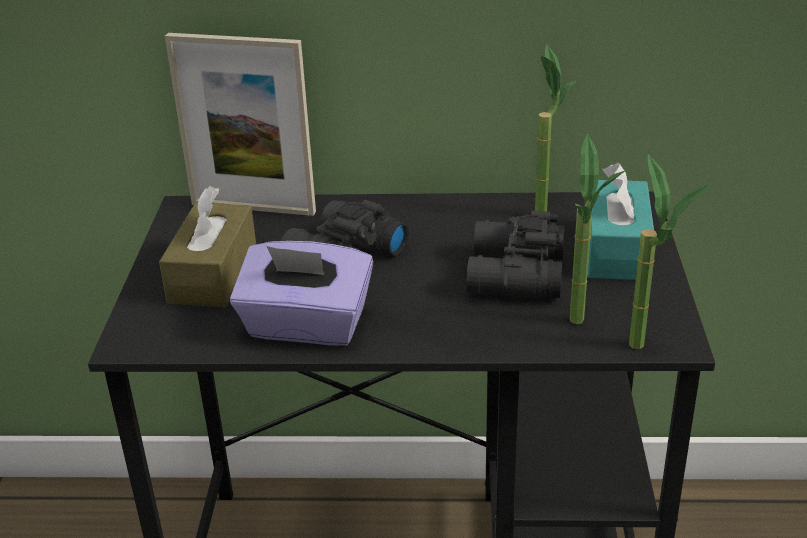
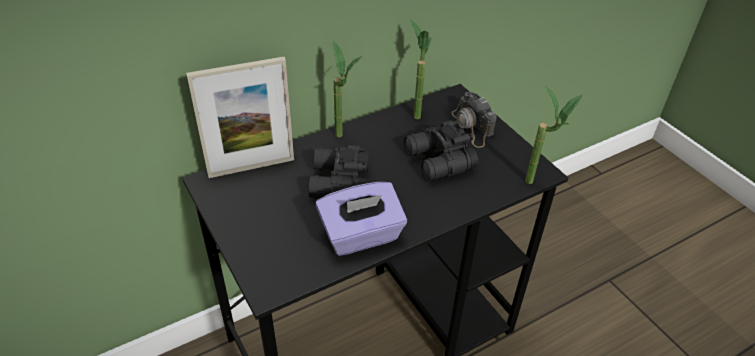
camera: 35 degrees left, 10 degrees up
brown tissue box [159,186,256,307] -> none
potted plant [570,133,625,324] -> potted plant moved to [333,40,362,137]
turquoise tissue box [588,163,654,280] -> camera [451,91,496,148]

